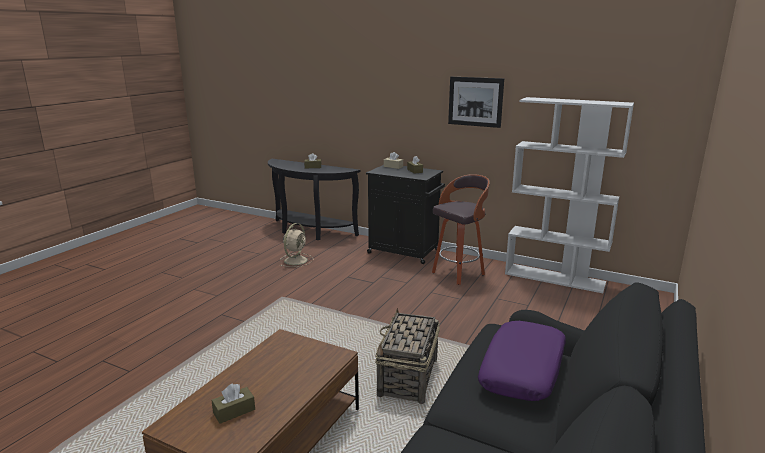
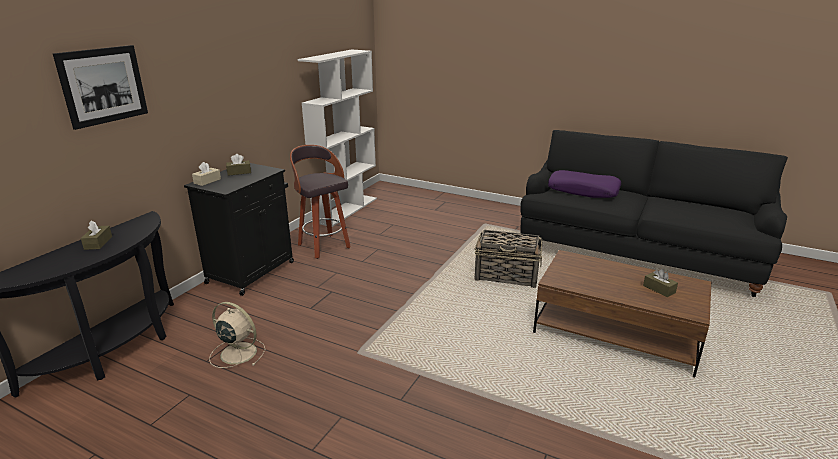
camera: 90 degrees left, 5 degrees up
picture [448,77,504,128] -> picture moved to [53,45,148,130]

